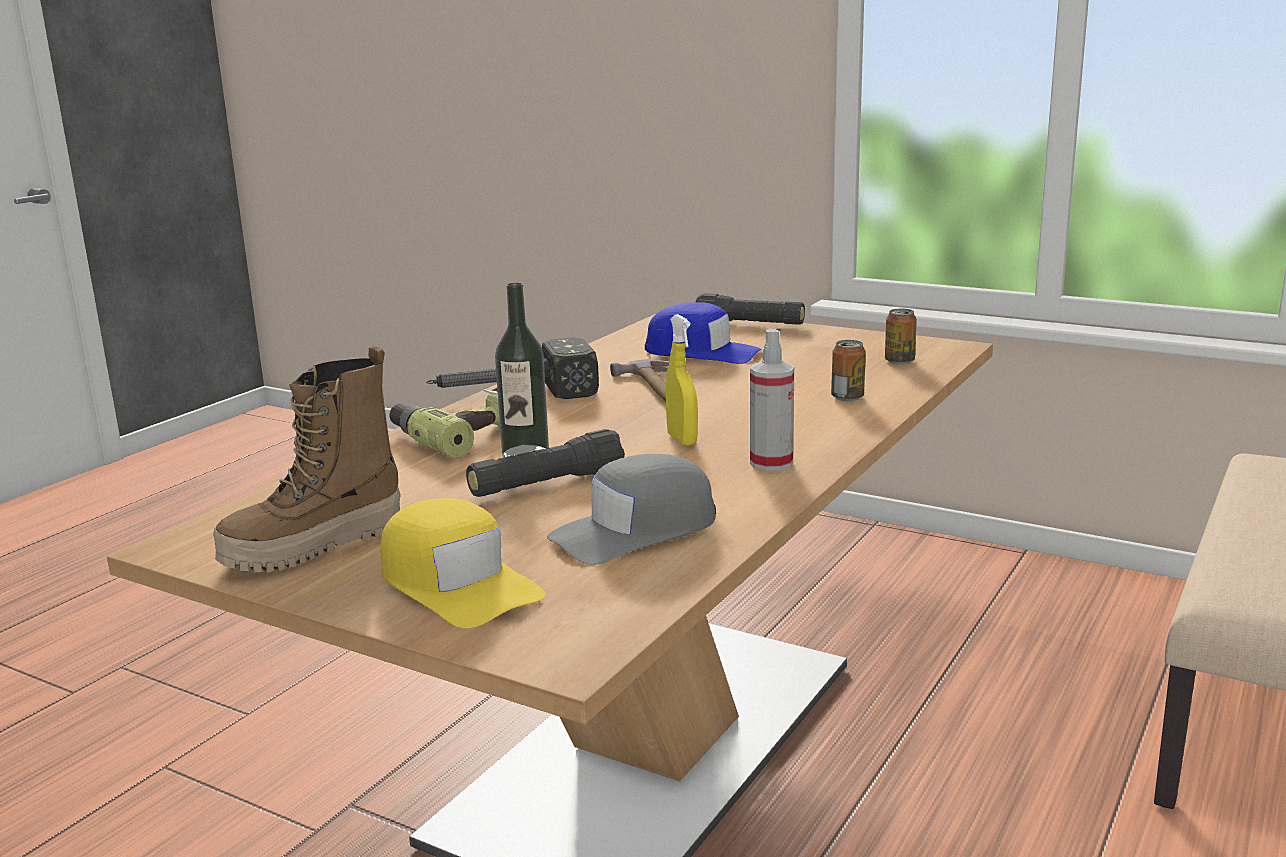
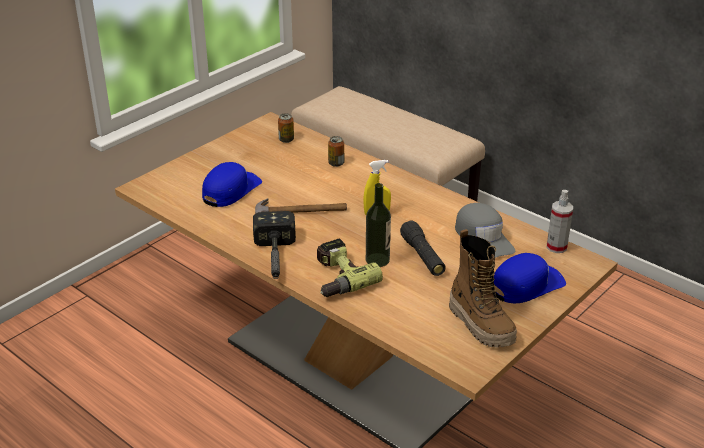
camera: 80 degrees left, 15 degrees up
yellow cap [380,498,546,628] -> blue cap [493,253,566,303]
black flashlight [696,293,805,325] -> none
spray bottle [750,329,794,471] -> spray bottle moved to [547,190,573,253]

